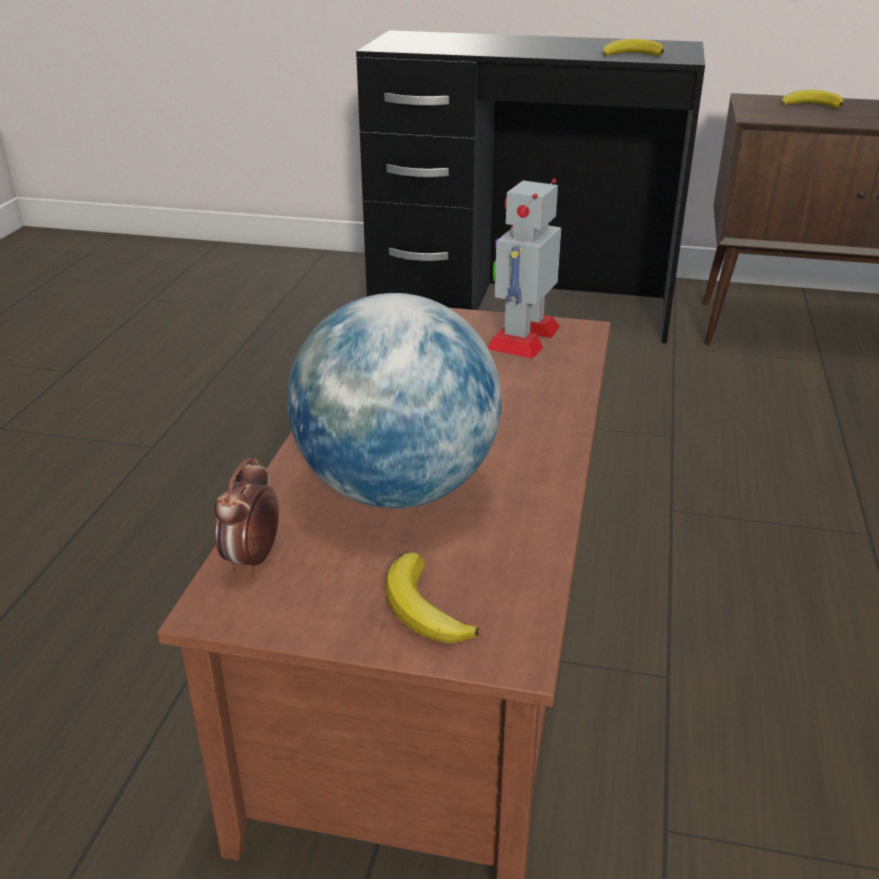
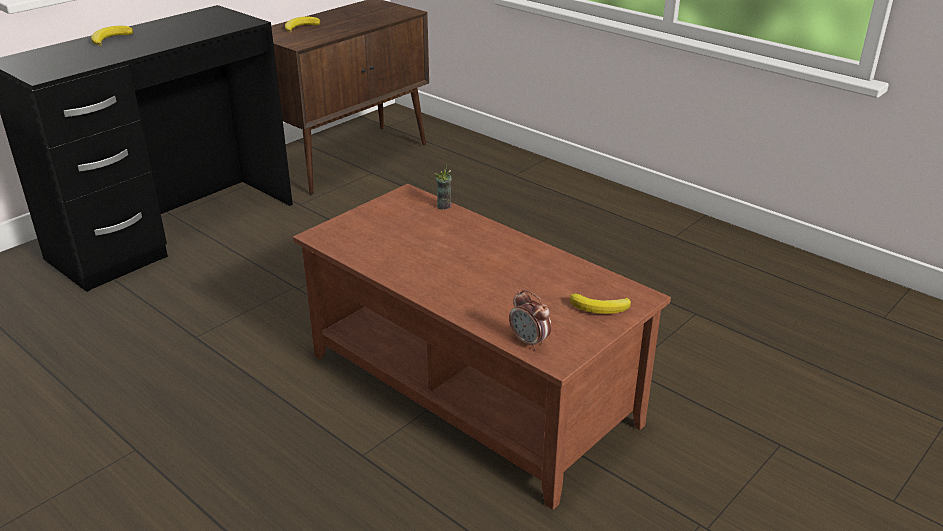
camera: 60 degrees left, 0 degrees up
globe [287,293,502,509] -> none
toy robot [487,179,561,359] -> none
banana [603,39,664,57] -> banana moved to [91,26,133,46]
none -> cup [434,163,452,210]

